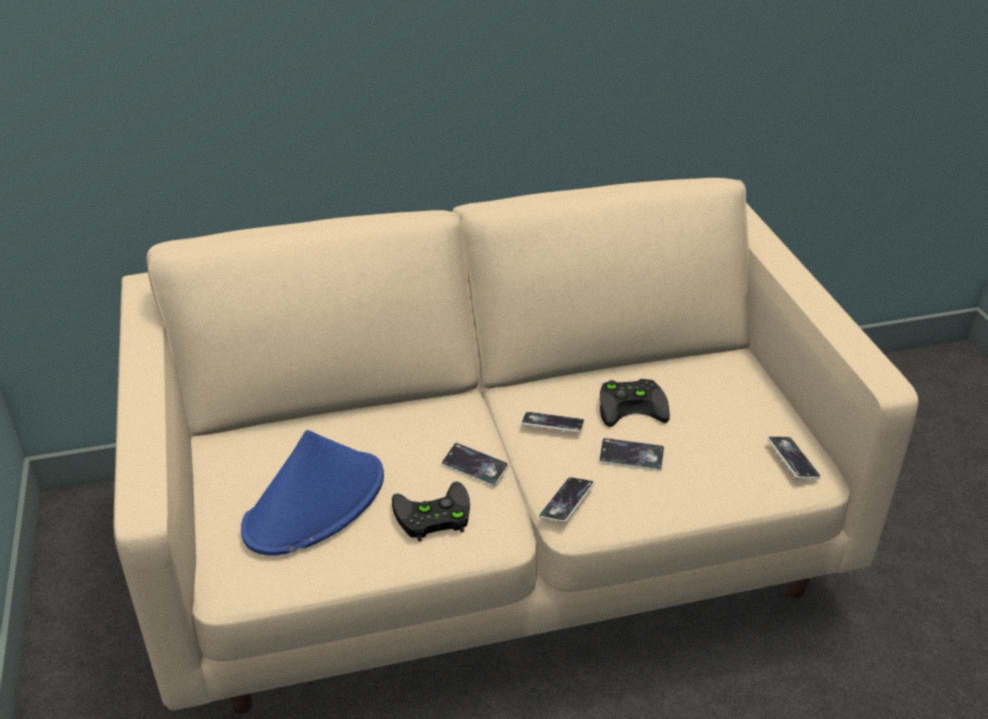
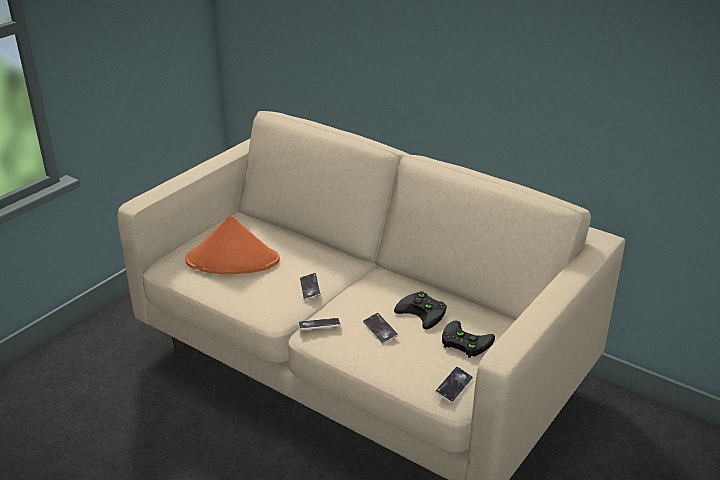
camera: 50 degrees right, 5 degrees down
blue hat [241,430,384,556] -> orange hat [185,215,280,274]
black game controller [392,481,470,541] -> black game controller moved to [442,321,495,358]
phone [521,412,585,432] -> none

